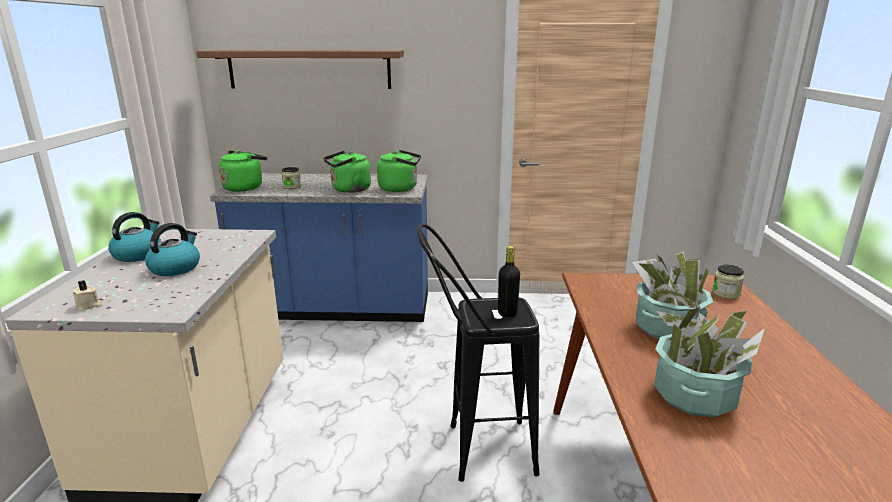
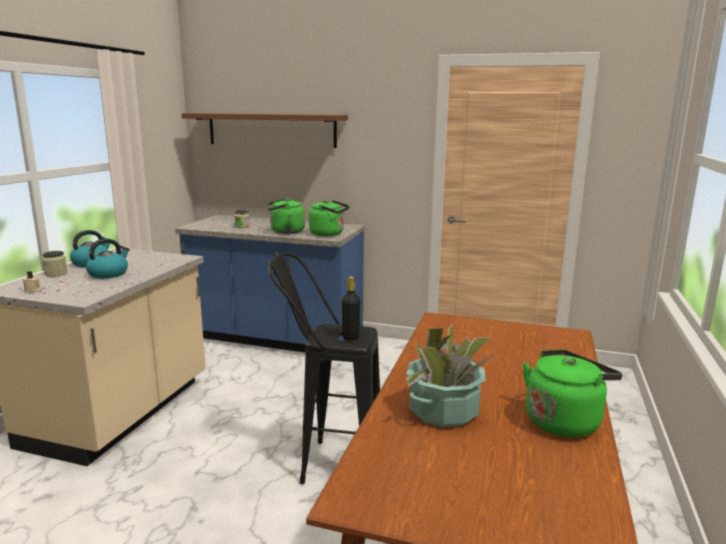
camera: 15 degrees right, 5 degrees down
green kettle [219,150,267,192] -> green kettle moved to [523,349,623,437]
potted plant [632,252,713,339] -> none
jar [712,264,744,299] -> jar moved to [42,251,68,277]

